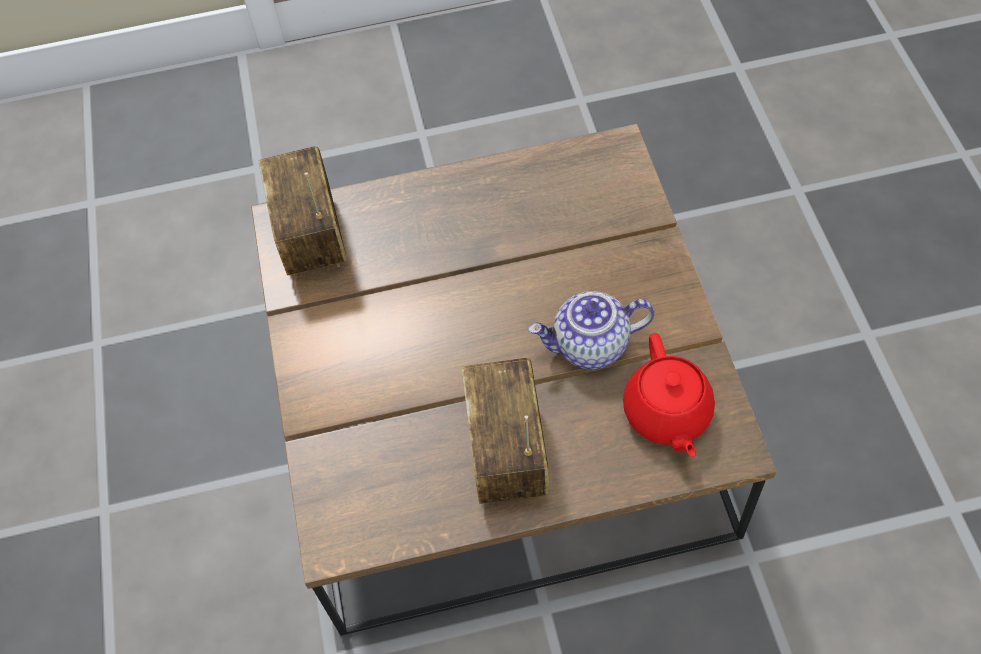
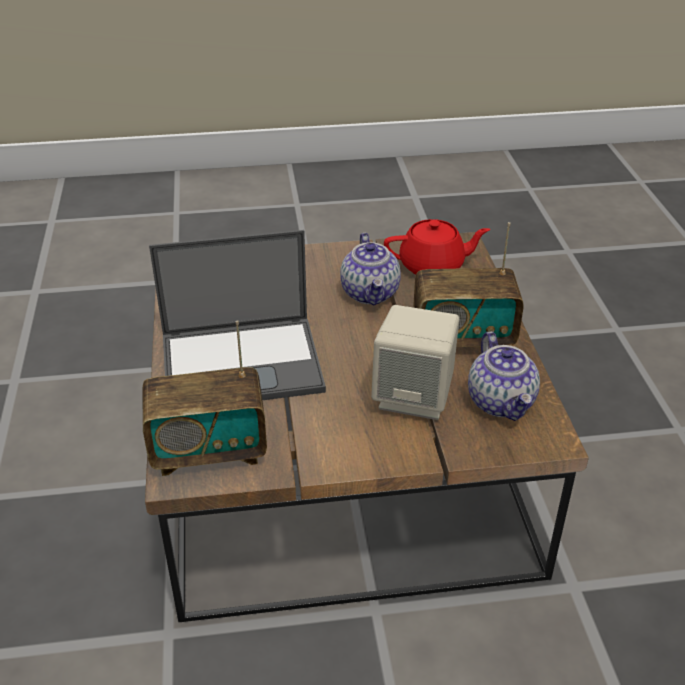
camera: 90 degrees left, 20 degrees down
none -> laptop [149,230,326,400]
none -> beige speaker [371,305,459,420]
none -> teapot [468,331,540,421]

